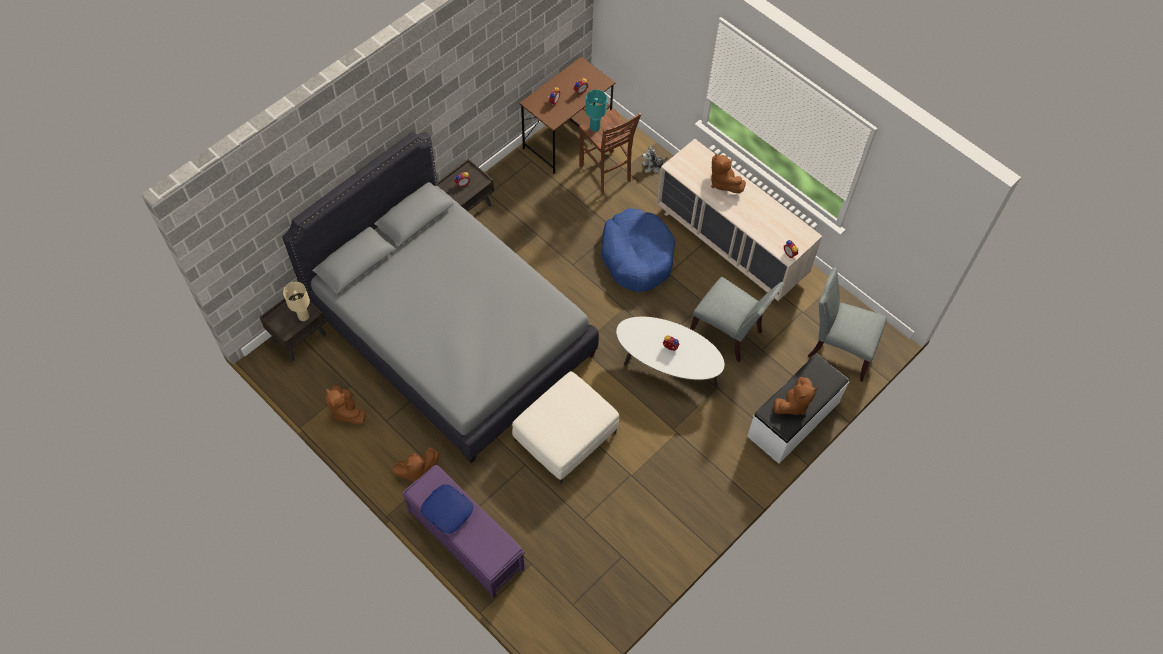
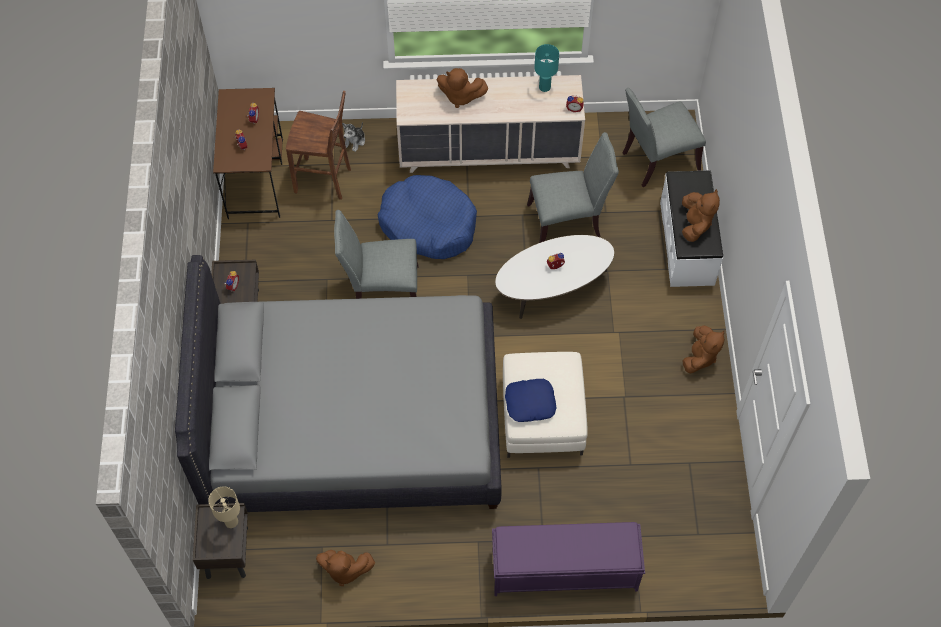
camera: 45 degrees left, 0 degrees up
brown plush toy [392,448,439,482] -> brown plush toy moved to [683,326,725,373]
blue pillow [421,484,474,534] -> blue pillow moved to [505,379,557,422]
turquoise table lamp [585,90,607,132] -> turquoise table lamp moved to [534,44,559,92]
none -> grey chair [334,210,419,299]

